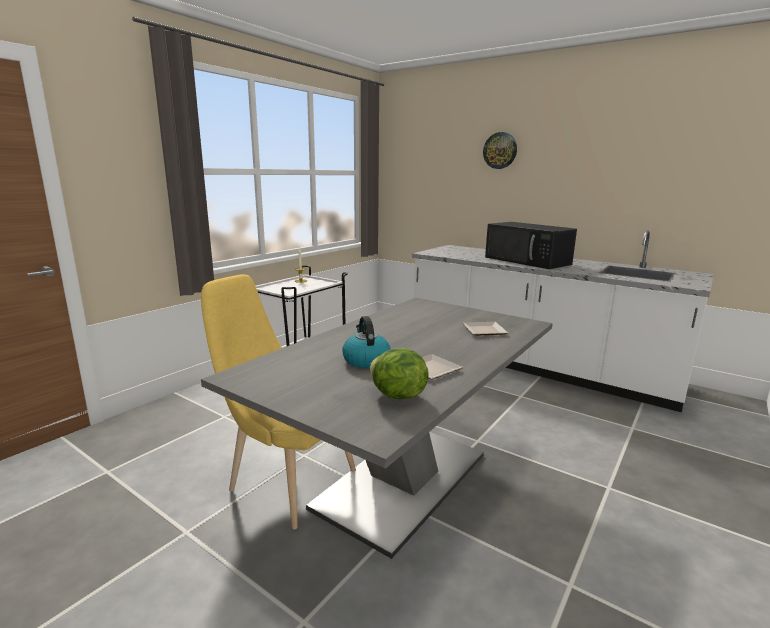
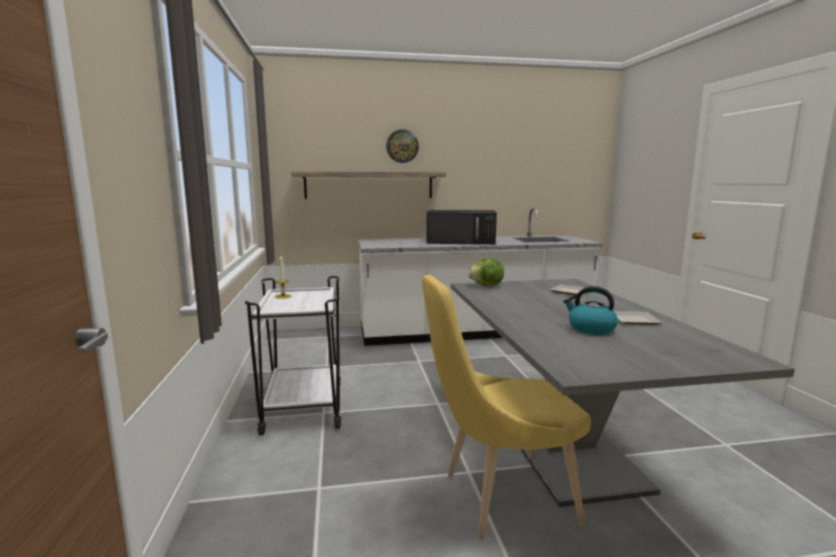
camera: 45 degrees left, 5 degrees down
lettuce [370,348,429,399] -> lettuce moved to [468,258,504,286]
none -> shelf [291,172,446,199]

